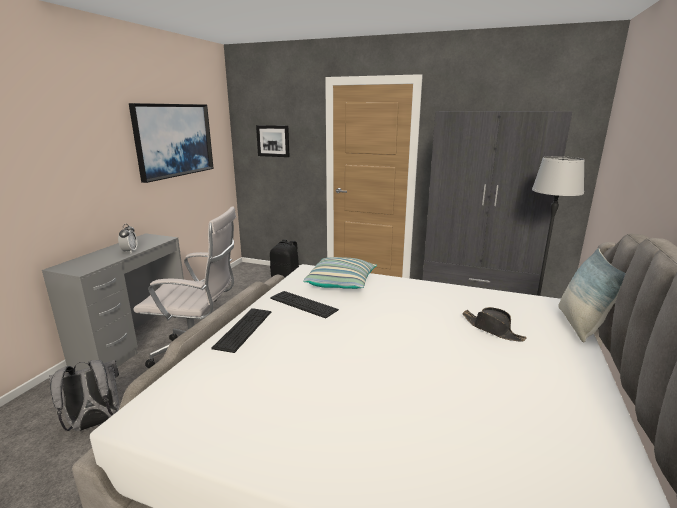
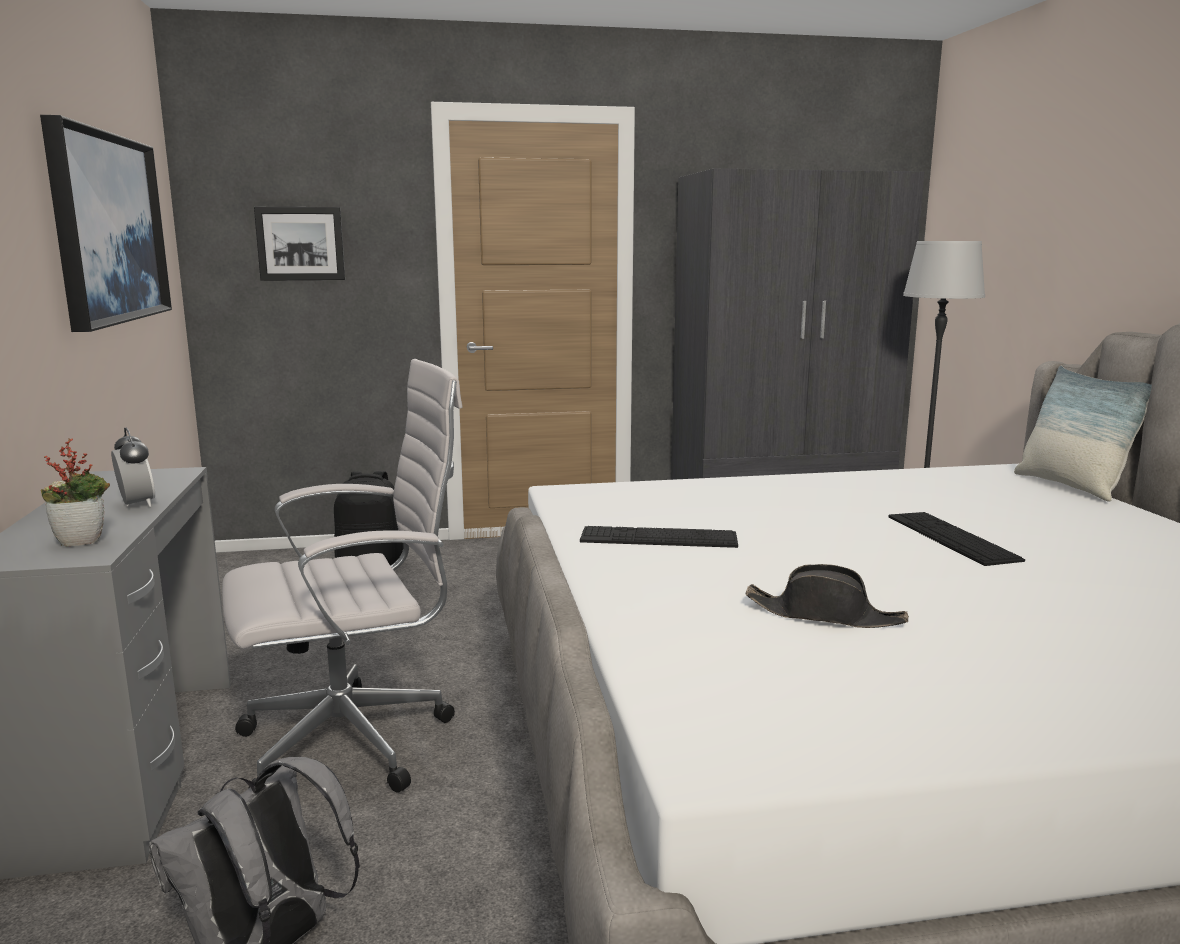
camera: 30 degrees left, 5 degrees down
keyboard [212,308,271,353] -> keyboard moved to [888,512,1025,566]
pillow [303,257,377,289] -> none
black hat [462,307,526,341] -> black hat moved to [746,564,908,628]
none -> potted plant [41,439,110,547]

